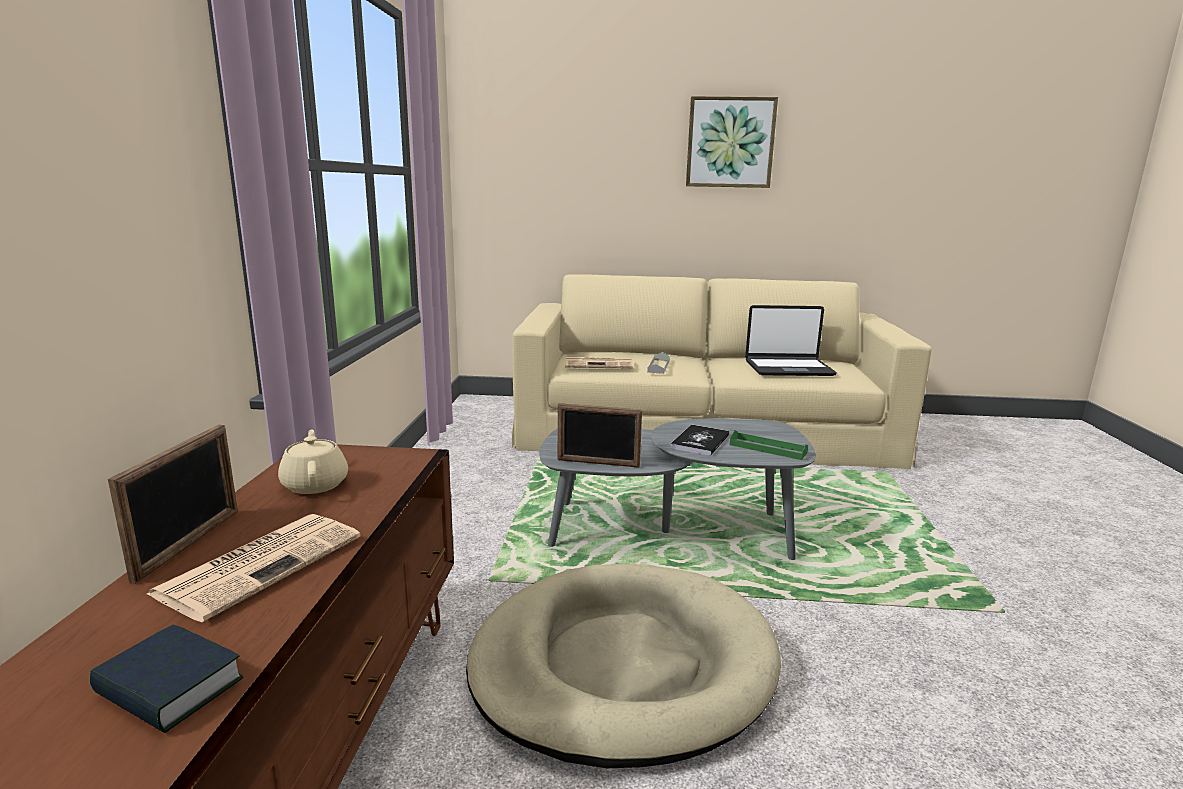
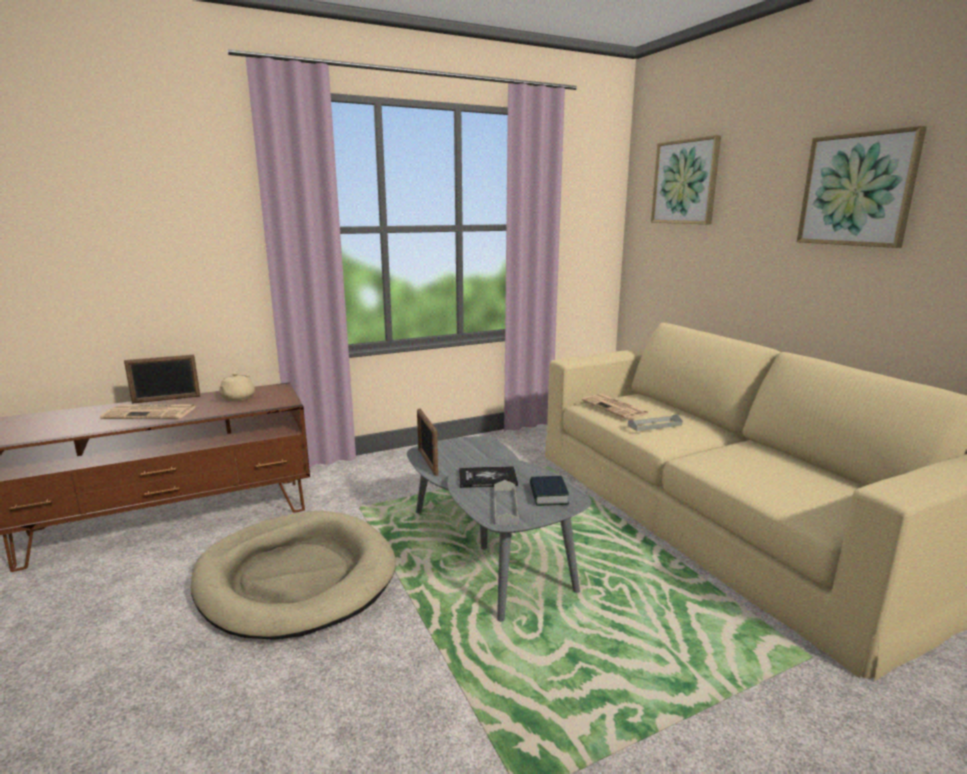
camera: 60 degrees right, 0 degrees up
book [89,625,243,733] -> book moved to [530,476,569,506]
beige teapot [278,429,348,494] -> beige teapot turned 150 degrees clockwise [219,372,255,401]
green tray [730,430,808,460] -> grey tray [494,480,519,525]
laptop [745,305,837,376] -> none
none -> picture [651,135,721,224]

